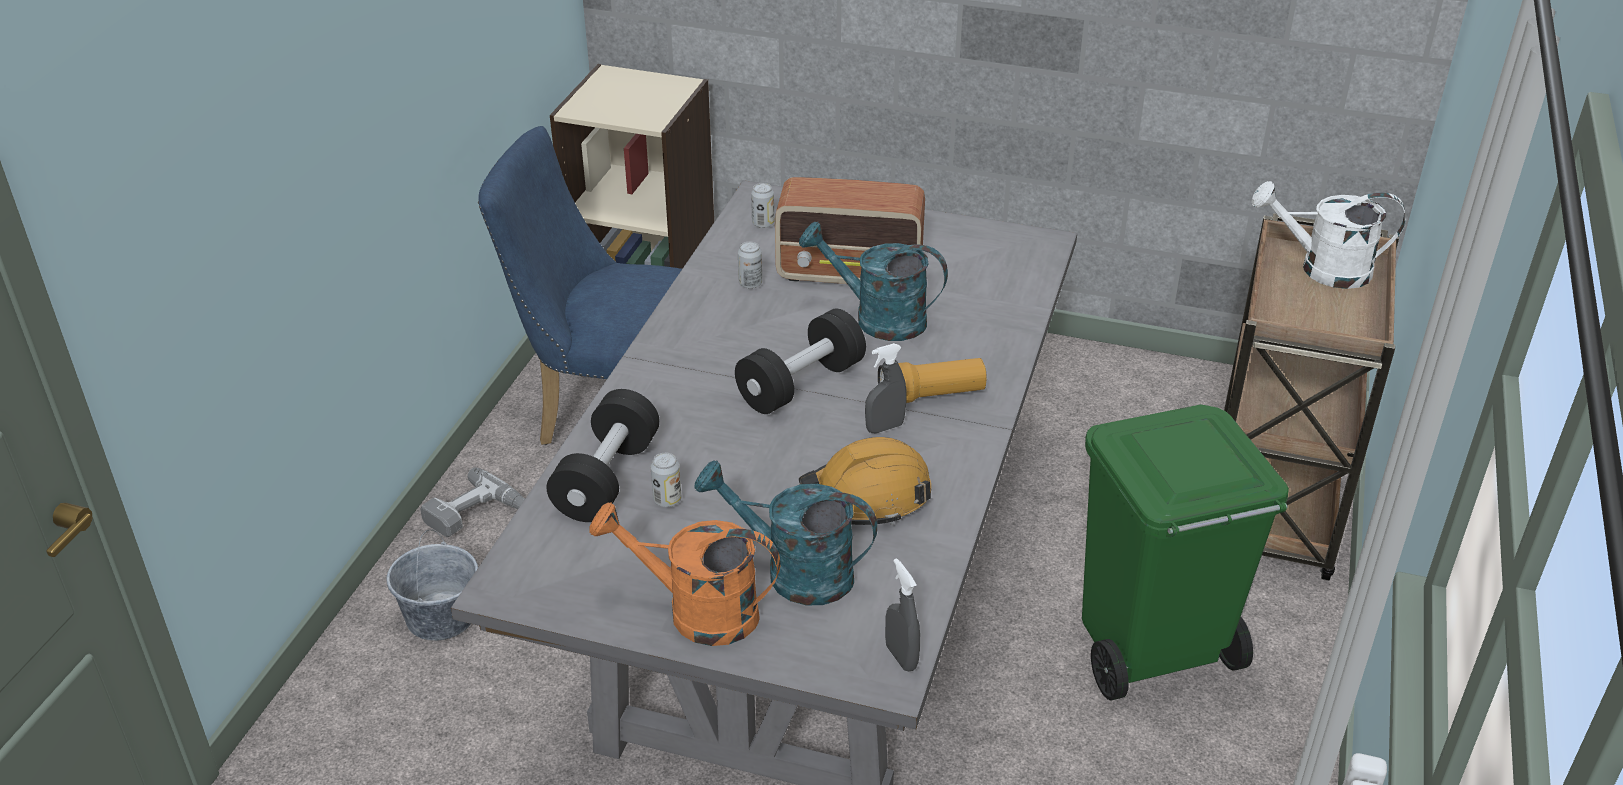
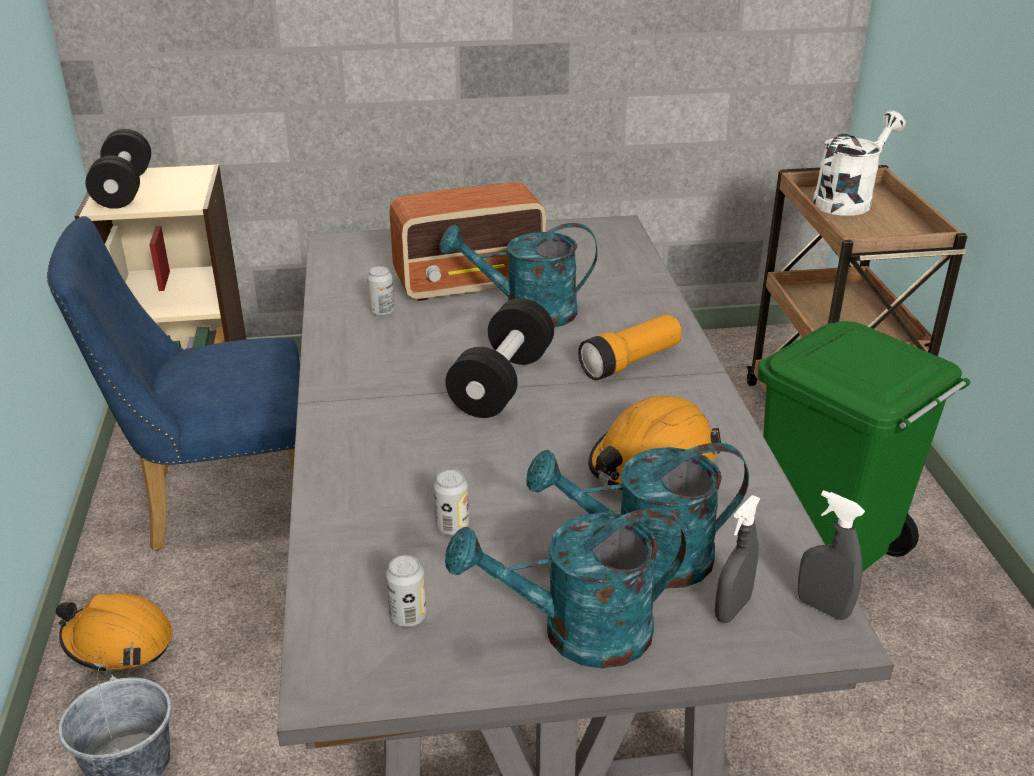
camera: 25 degrees left, 5 degrees down
power drill [420,467,525,537] -> orange hard hat [56,593,173,673]
black dumbbell [546,389,660,522] -> black dumbbell moved to [85,129,151,209]
orange watering can [589,502,781,646] -> turquoise watering can [445,508,687,668]
can [751,183,774,228] -> can moved to [386,555,426,627]
grey spray bottle [865,343,906,434] -> grey spray bottle moved to [715,495,761,623]
white watering can [1251,181,1406,289] -> white watering can turned 150 degrees clockwise [813,111,906,216]

